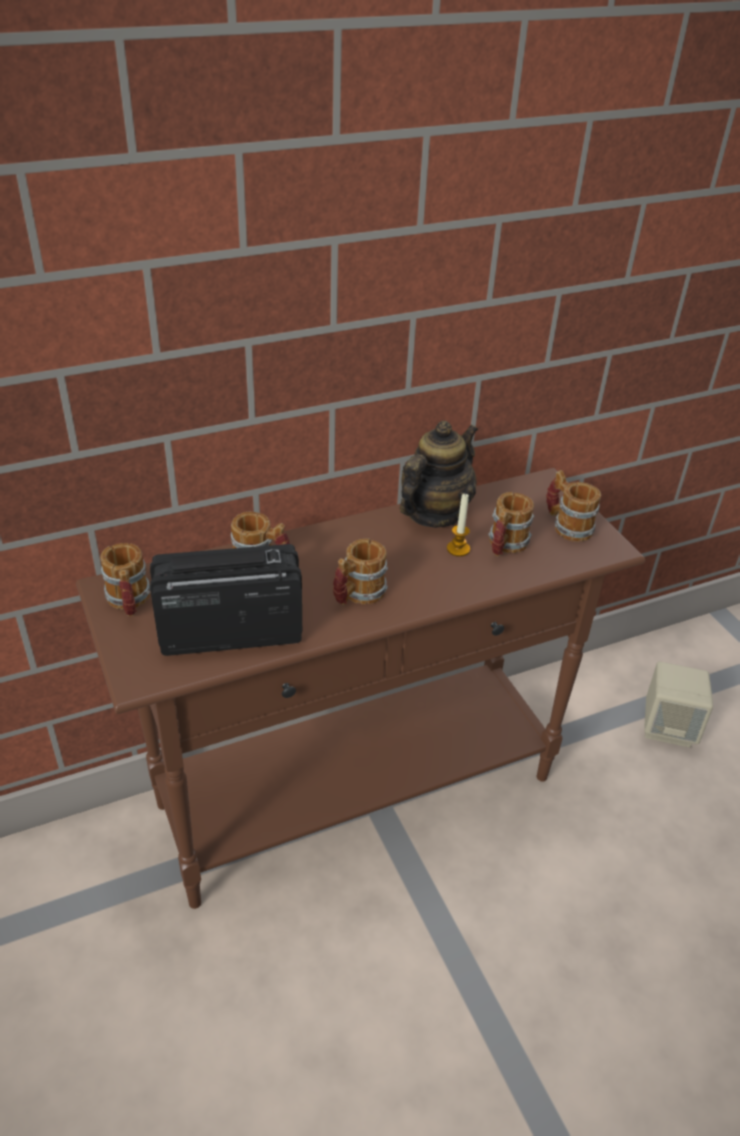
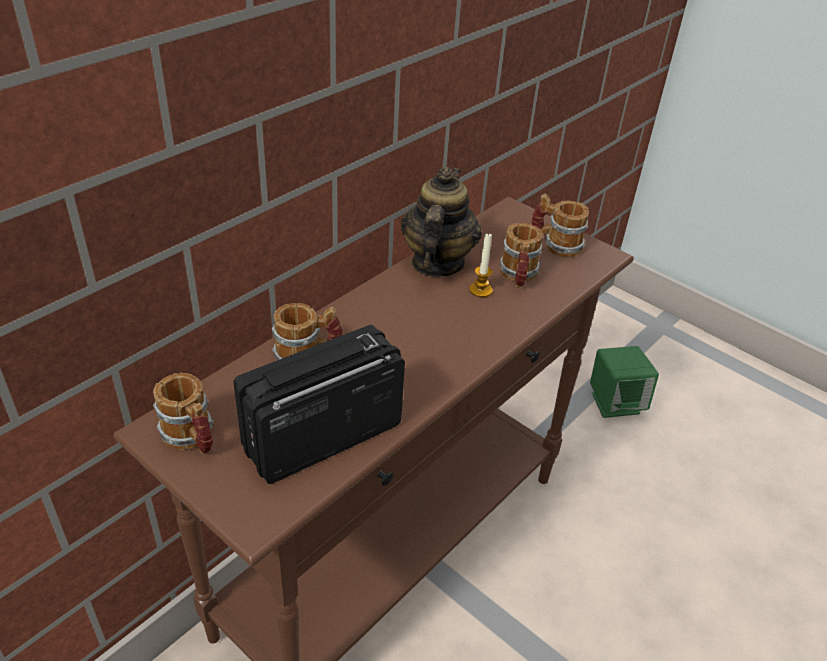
camera: 25 degrees left, 0 degrees up
mug [333,538,388,605] -> none
beige speaker [645,662,713,747] -> green speaker [590,346,659,418]

